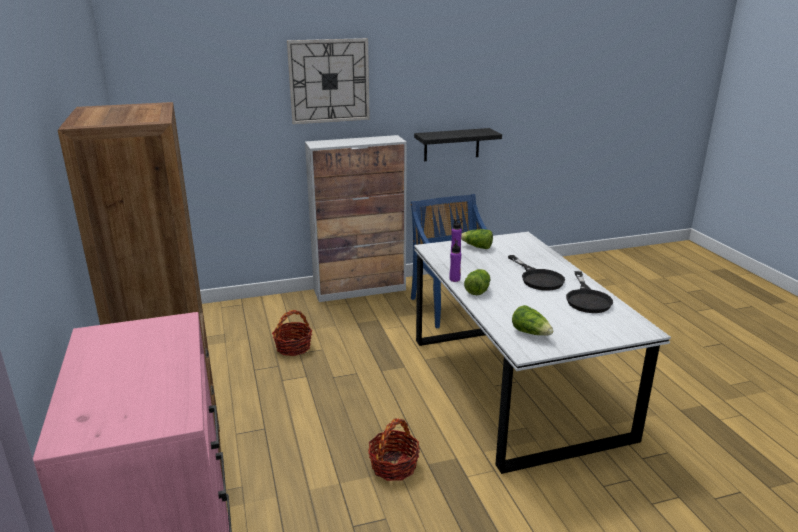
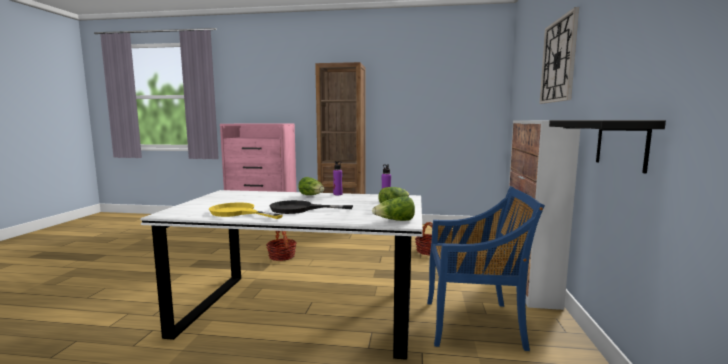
camera: 115 degrees right, 15 degrees down
lettuce [512,305,553,336] -> lettuce moved to [372,196,415,221]
black frying pan [566,271,613,313] -> yellow frying pan [209,202,283,219]

